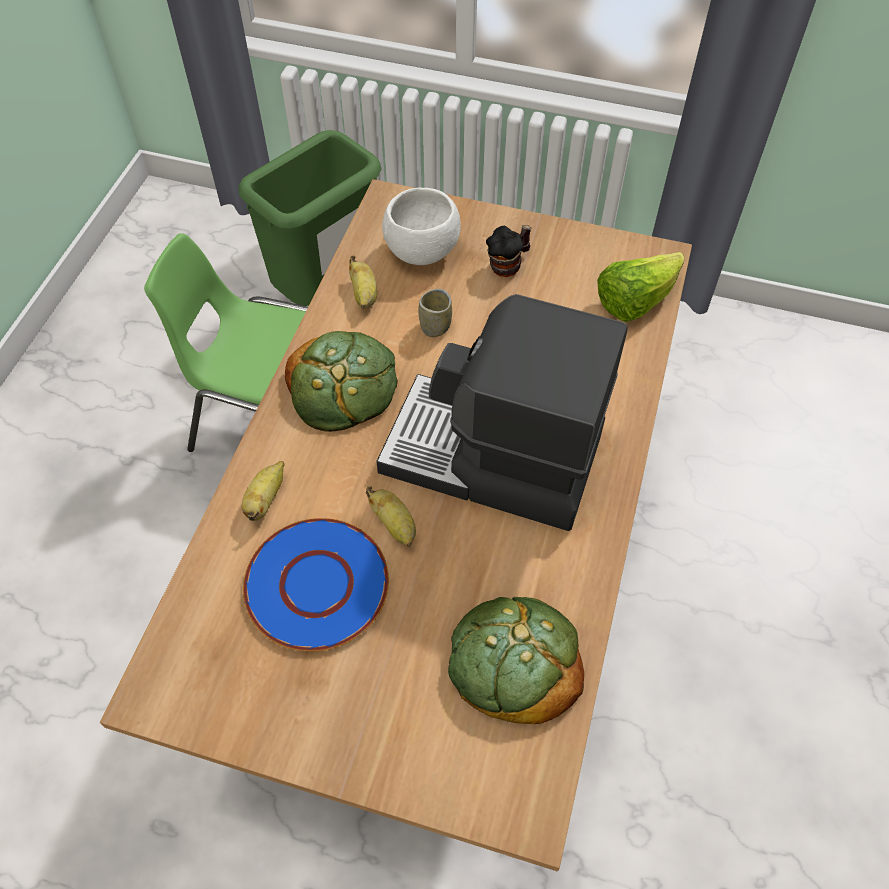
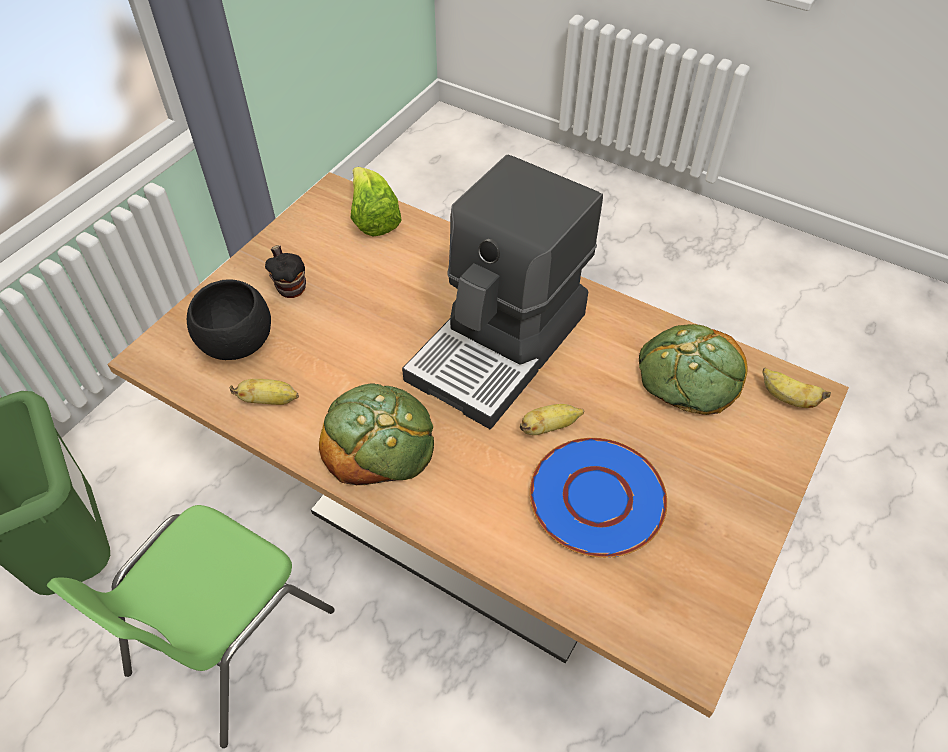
camera: 75 degrees left, 5 degrees down
banana [241,461,284,521] -> banana moved to [763,367,831,408]
white bowl [382,188,461,265] -> black bowl [187,280,271,360]
cup [418,289,452,337] -> none

